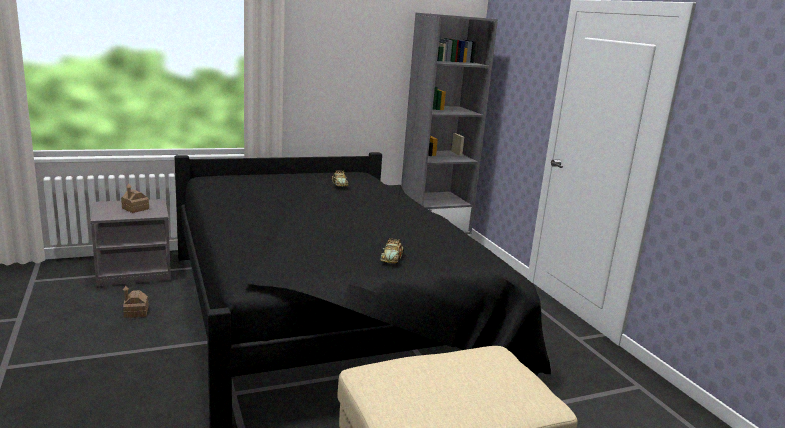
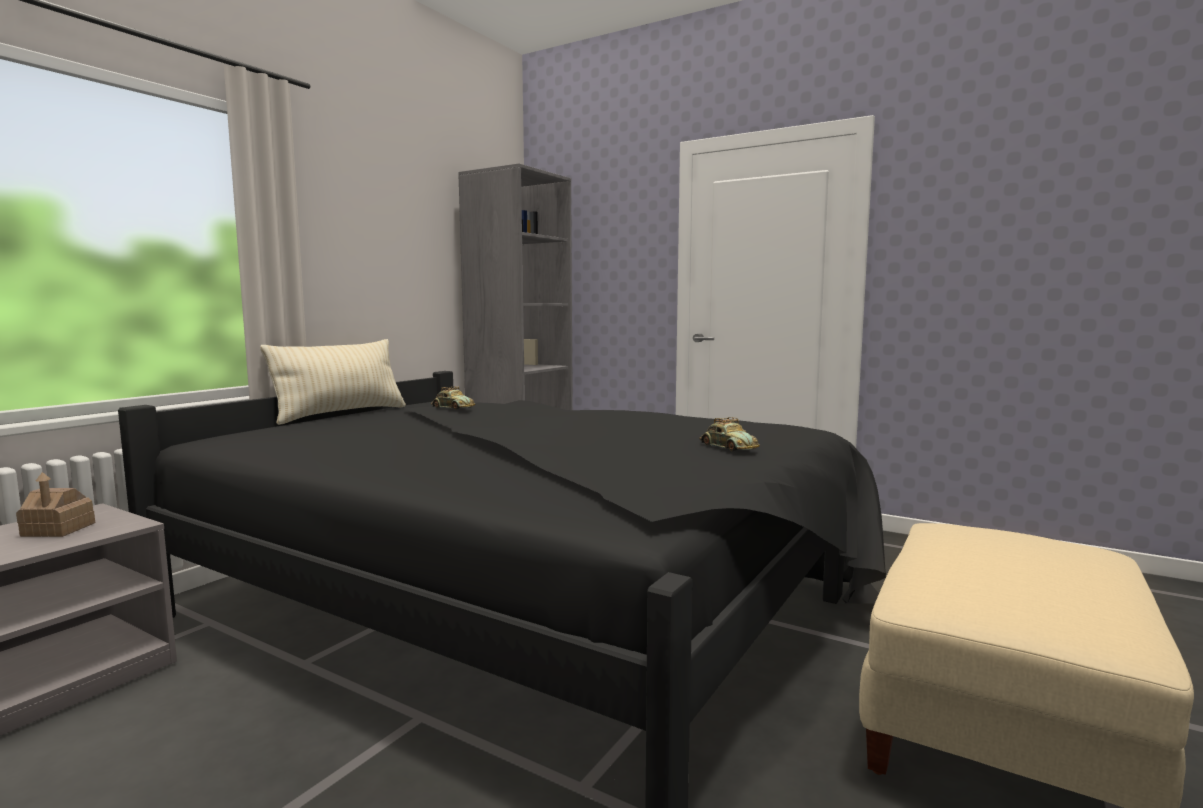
camera: 35 degrees left, 10 degrees down
toy house [123,286,149,318] -> none
none -> beige pillow [260,339,406,425]

